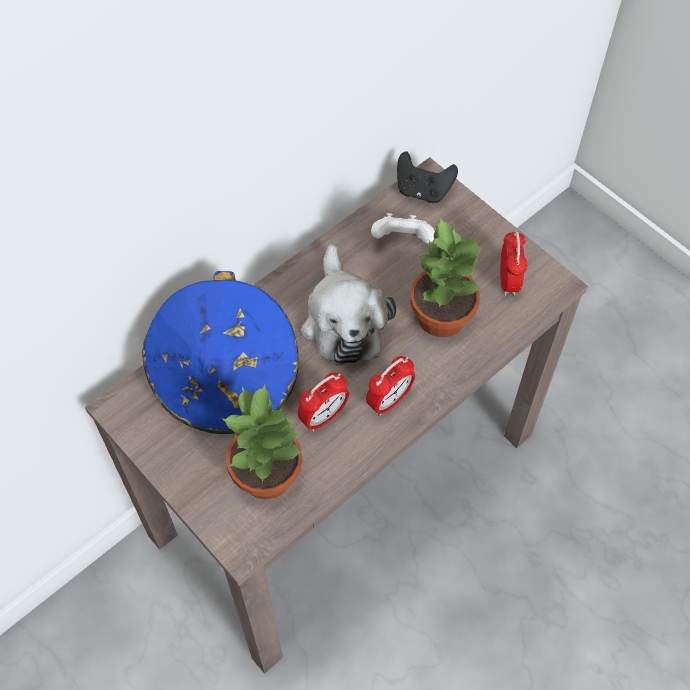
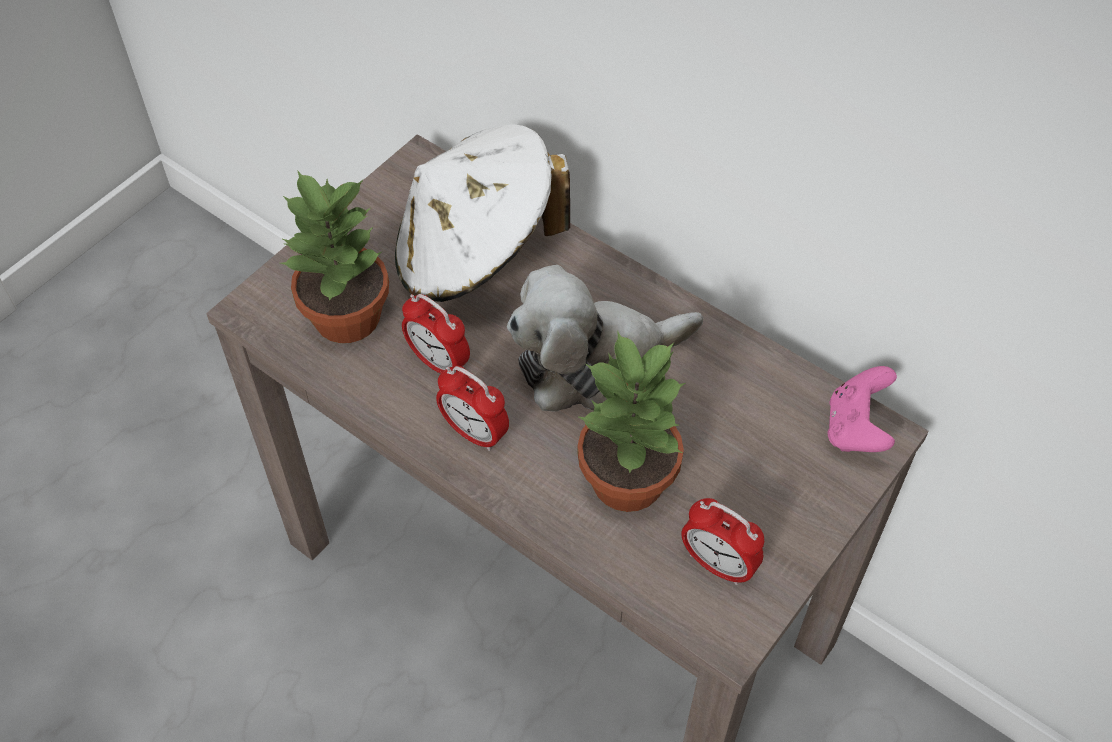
camera: 80 degrees right, 5 degrees down
blue hat [142,271,298,434] -> white hat [395,125,570,302]
white game controller [371,213,435,244] -> none
black game controller [397,151,458,203] -> pink game controller [827,366,897,452]
alarm clock [500,230,528,296] -> alarm clock turned 45 degrees clockwise [681,498,764,585]

